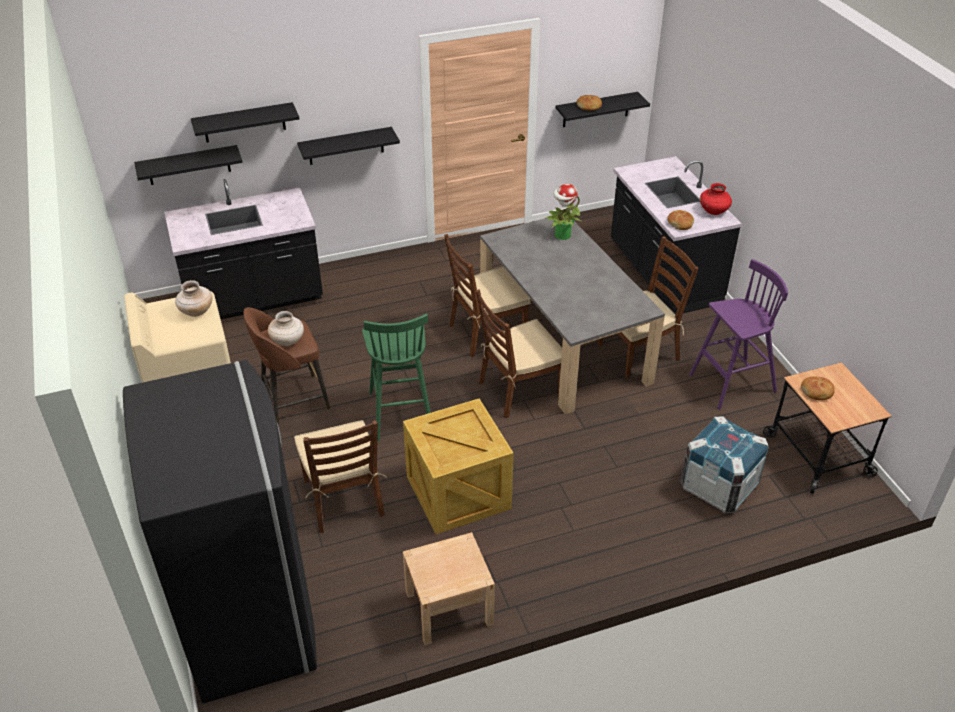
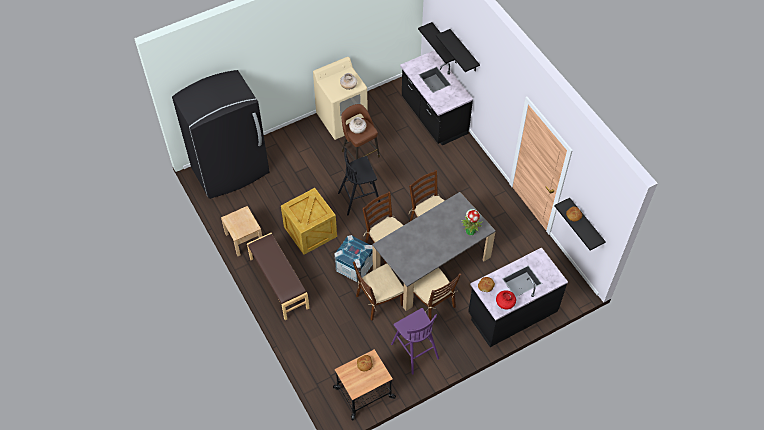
camera: 80 degrees right, 15 degrees up
brown chair [294,420,387,533] -> brown chair moved to [353,262,404,321]
black shelf [297,127,400,165] -> none
green stool [362,313,431,441] -> black stool [338,148,380,215]
crate [681,416,769,513] -> crate moved to [334,235,373,282]
none -> brown bench [247,233,309,320]

